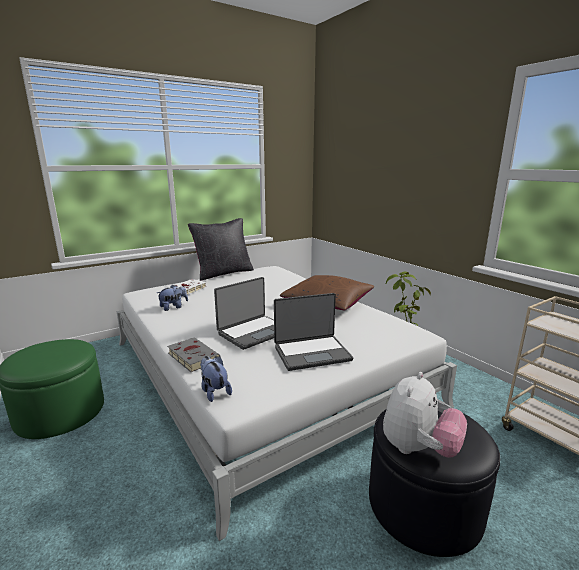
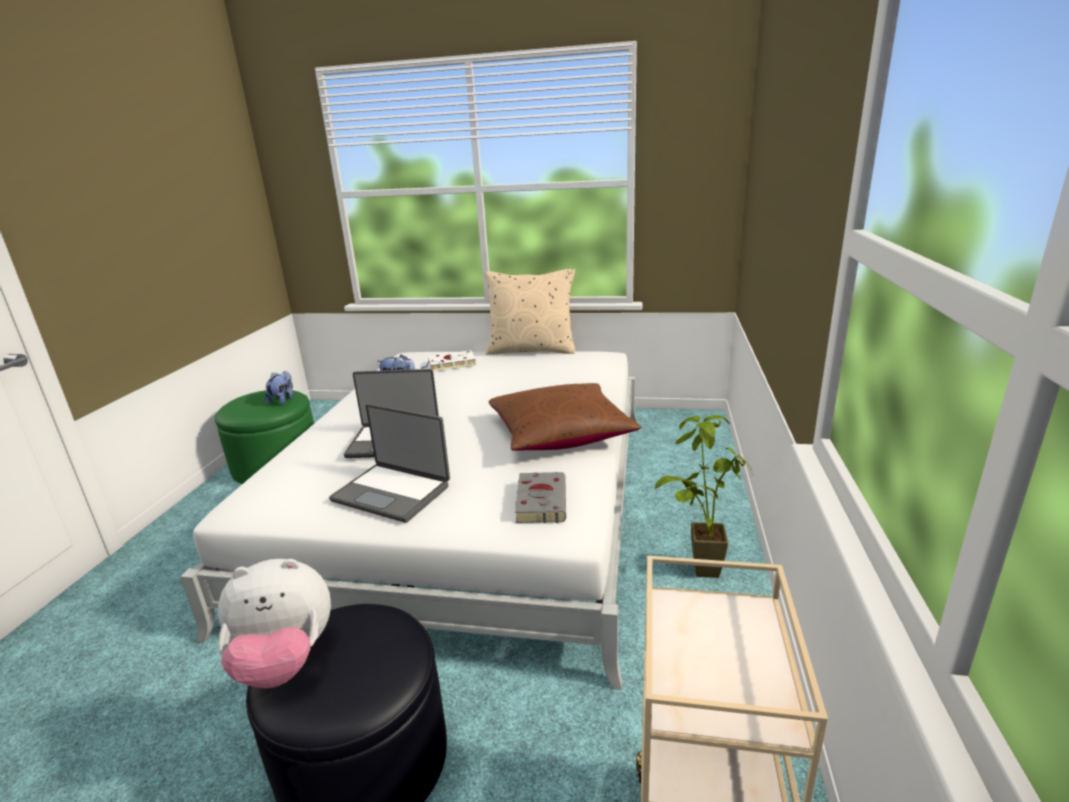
camera: 45 degrees right, 5 degrees up
grey book [167,337,221,372] -> grey book moved to [515,472,566,523]
black pillow [188,218,254,281] -> beige pillow [485,269,576,355]
plush toy [200,356,232,402] -> plush toy moved to [265,371,293,404]

